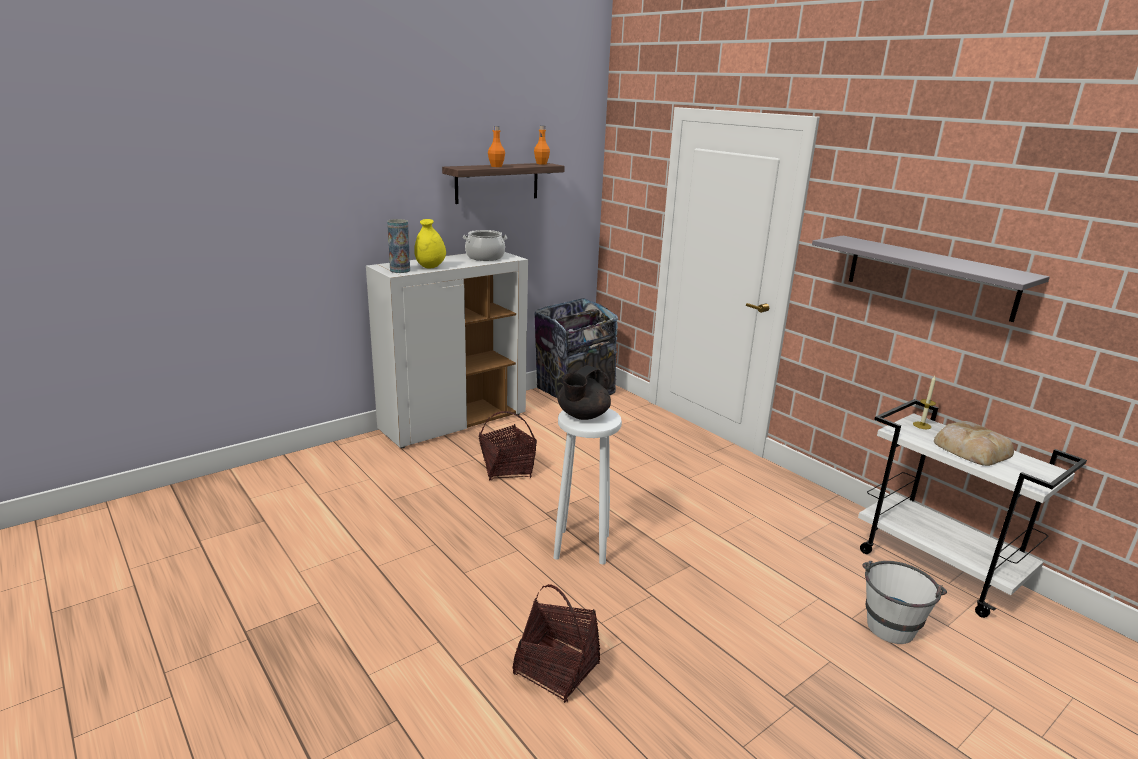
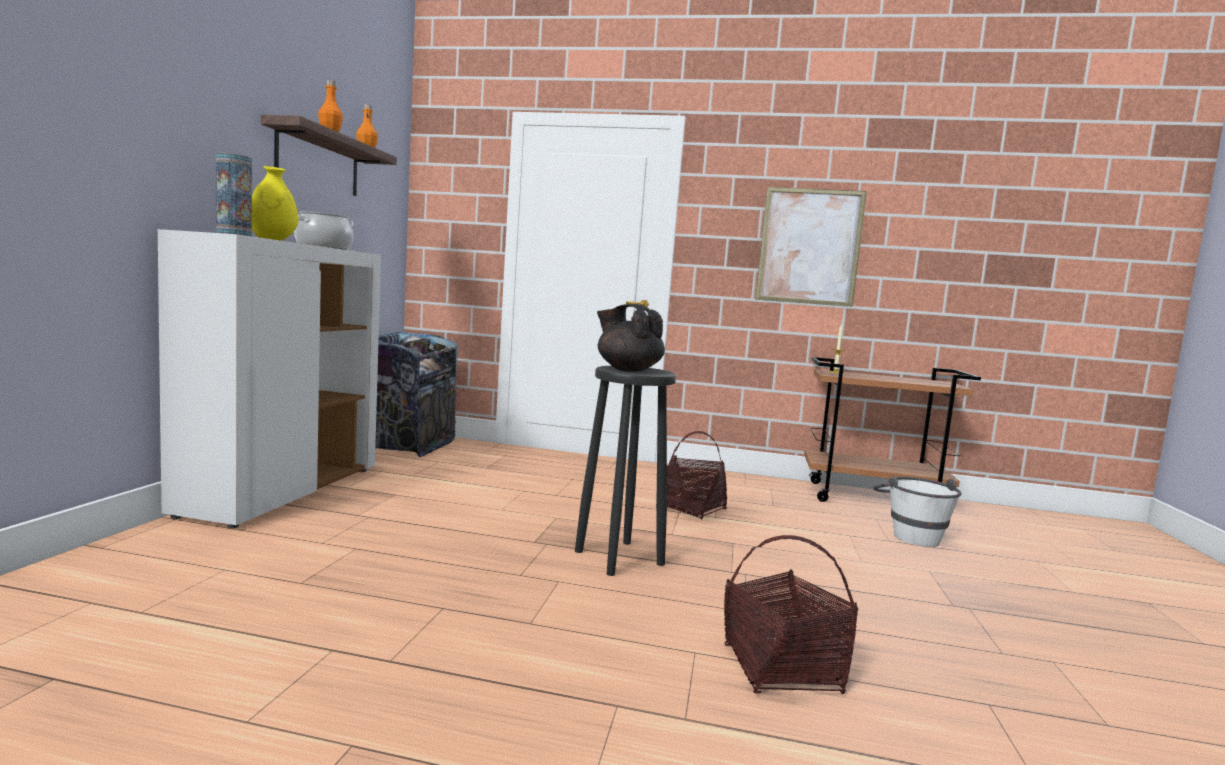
camera: 40 degrees left, 15 degrees down
basket [479,411,537,480] -> basket moved to [656,431,727,520]
white stool [554,409,622,564] -> black stool [575,366,676,576]
black teapot [557,365,611,420] -> black teapot turned 135 degrees clockwise [597,304,665,372]
grey shelf [812,236,1050,322] -> picture [756,187,867,307]
white cart [858,399,1087,618] -> brown cart [804,357,981,502]
bread [934,421,1014,466] -> none

